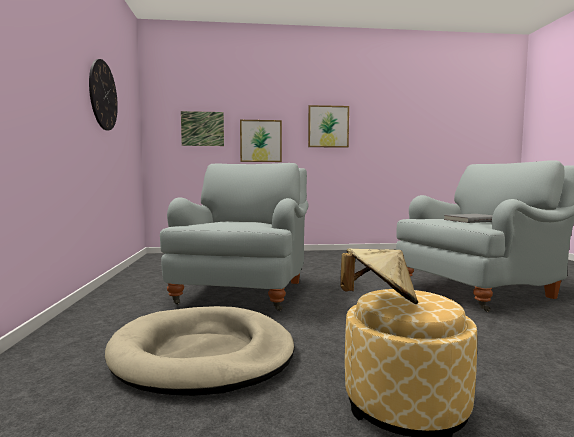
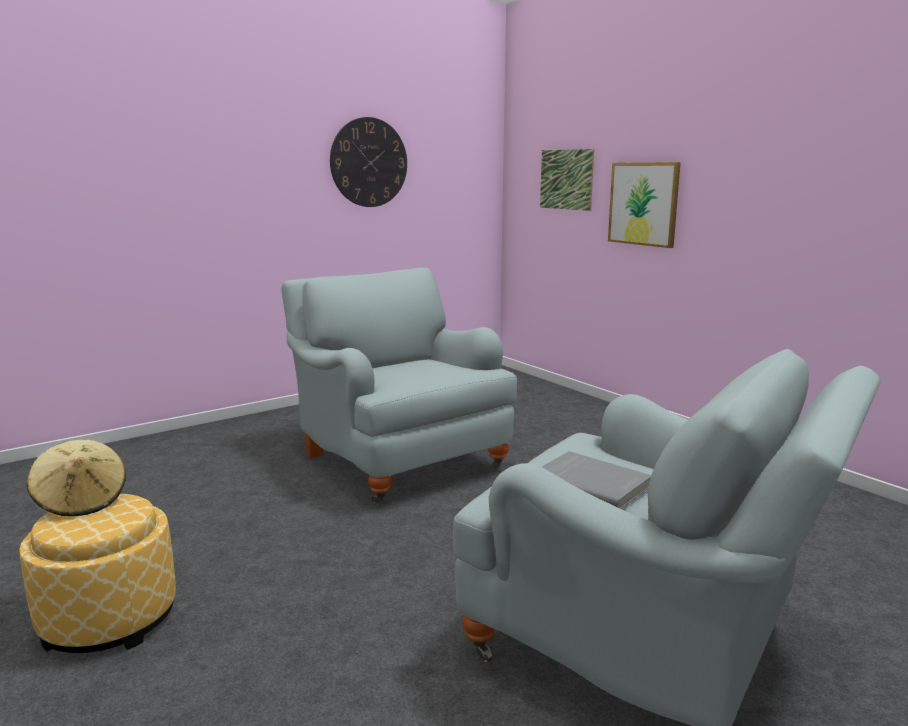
camera: 60 degrees right, 10 degrees up
beige dog bed [105,306,295,396] -> none
grey armchair [160,163,309,311] -> grey armchair turned 105 degrees counterclockwise [281,268,517,503]
picture [308,105,349,148] -> none

